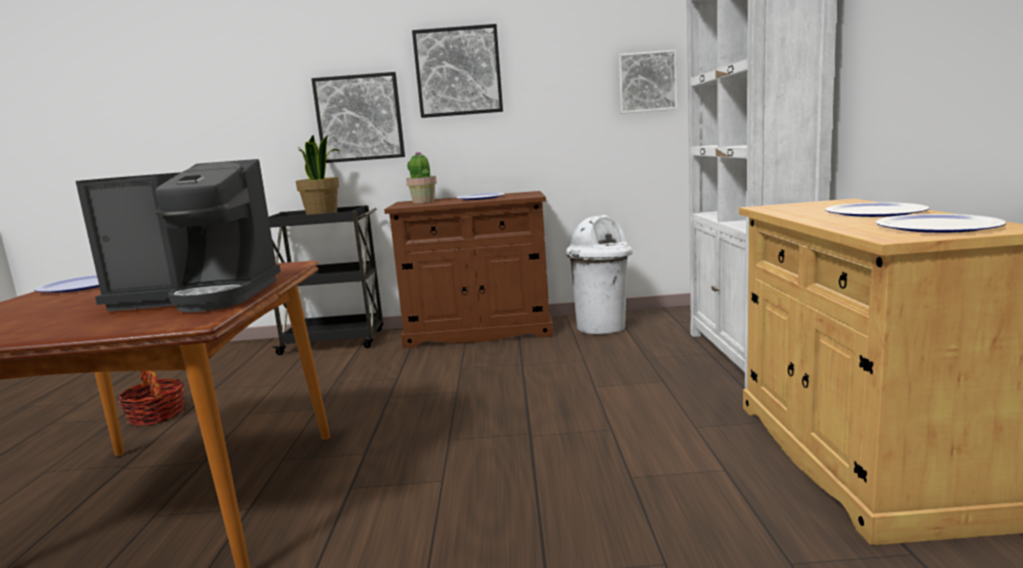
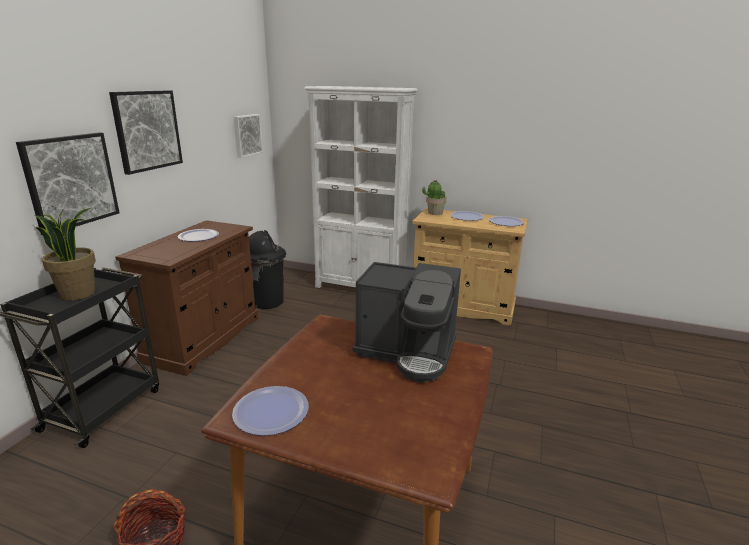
camera: 70 degrees left, 10 degrees up
coffee machine [76,159,281,312] -> coffee machine turned 90 degrees clockwise [353,262,461,382]
potted plant [406,152,437,203] -> potted plant moved to [422,180,447,215]
white trash can [566,215,633,334] -> black trash can [249,230,286,309]

